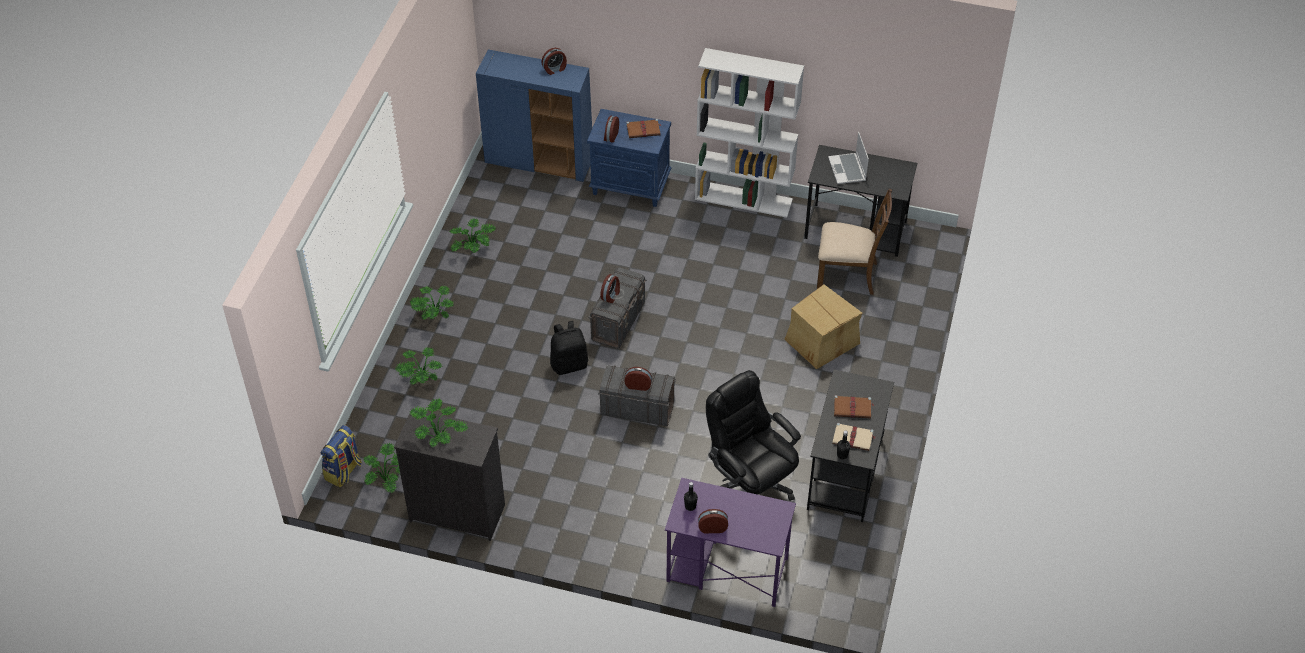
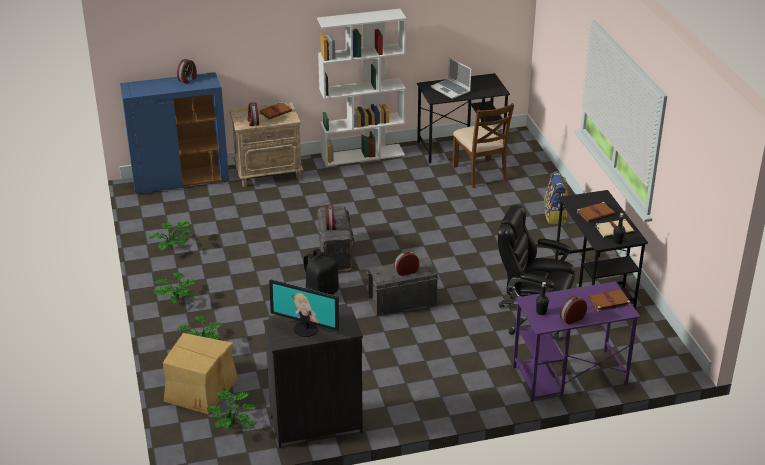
camera: 30 degrees left, 15 degrees down
backpack [320,425,362,487] -> backpack moved to [544,171,568,224]
potted plant [409,398,469,447] -> monitor [269,279,339,337]
blue nightstand [587,109,671,207] -> beige nightstand [229,102,303,187]
cardboard box [784,285,863,369] -> cardboard box moved to [163,333,238,415]
brown chair [817,189,892,295] -> brown chair turned 90 degrees clockwise [452,103,514,188]
none -> brown book [588,289,630,312]

